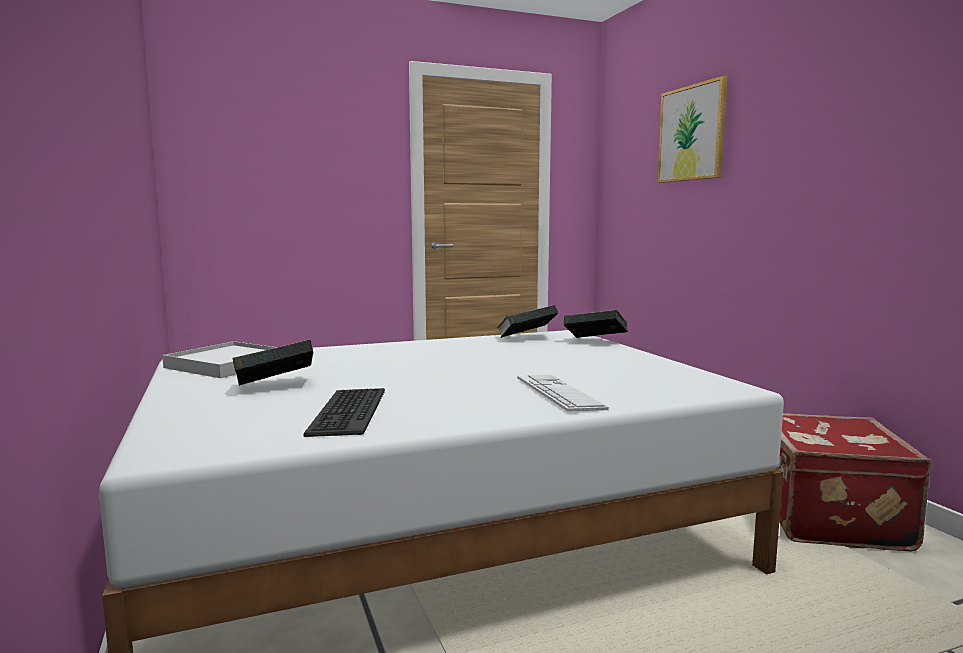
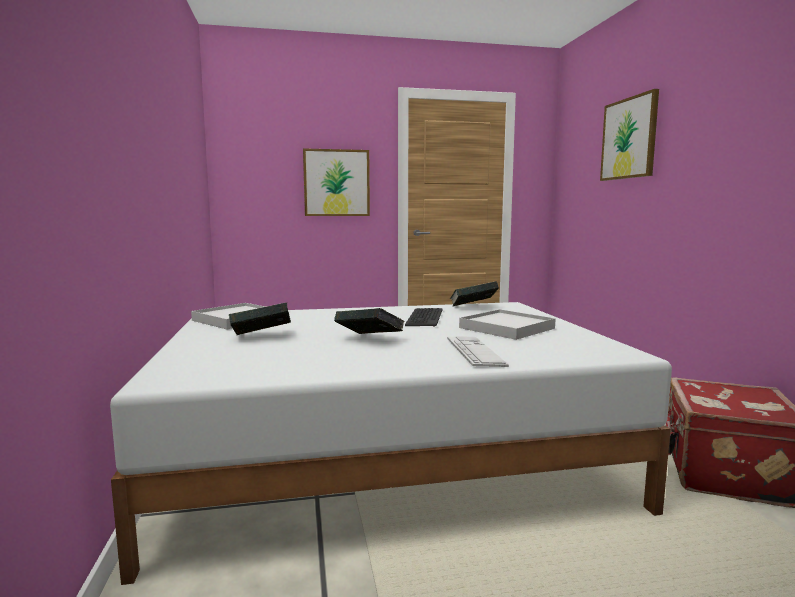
camera: 10 degrees right, 0 degrees up
keyboard [304,388,385,437] -> keyboard moved to [405,308,443,327]
book [563,310,628,338] -> book moved to [334,308,404,334]
none -> picture [303,148,370,216]
none -> white tray [459,309,556,340]

